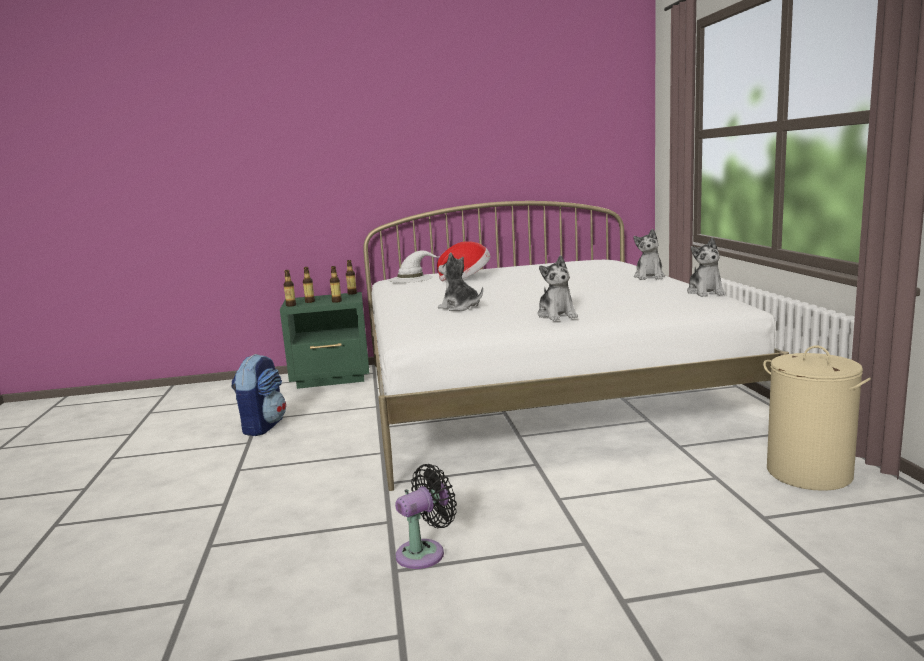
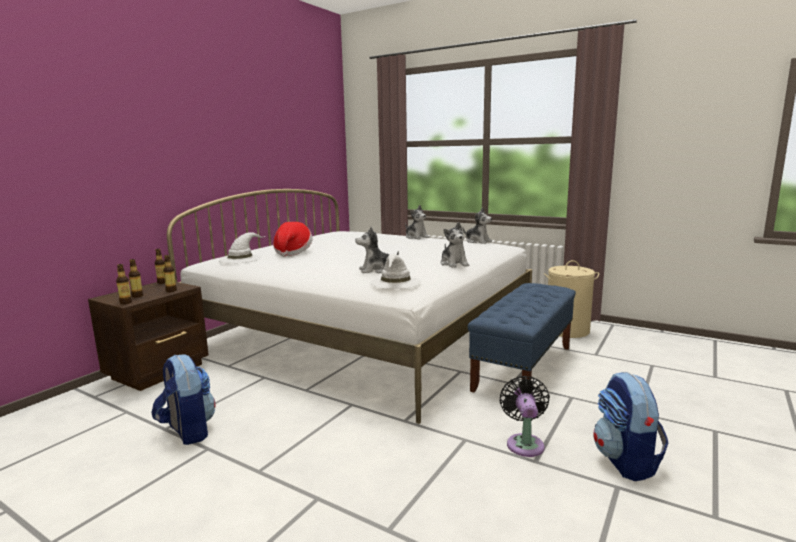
camera: 50 degrees left, 0 degrees up
green nightstand [280,292,369,389] -> brown nightstand [88,282,209,391]
plush toy [538,255,578,321] -> plush toy turned 45 degrees clockwise [440,222,469,268]
none -> white hat [370,254,421,289]
none -> blue bench [468,283,576,392]
none -> backpack [593,372,668,481]

